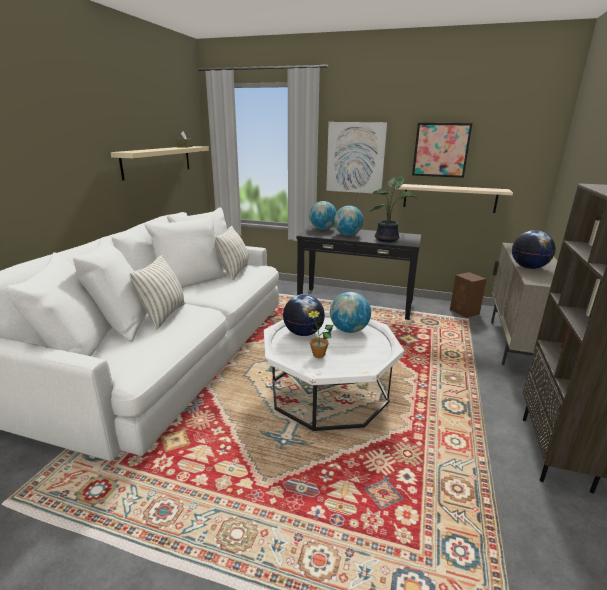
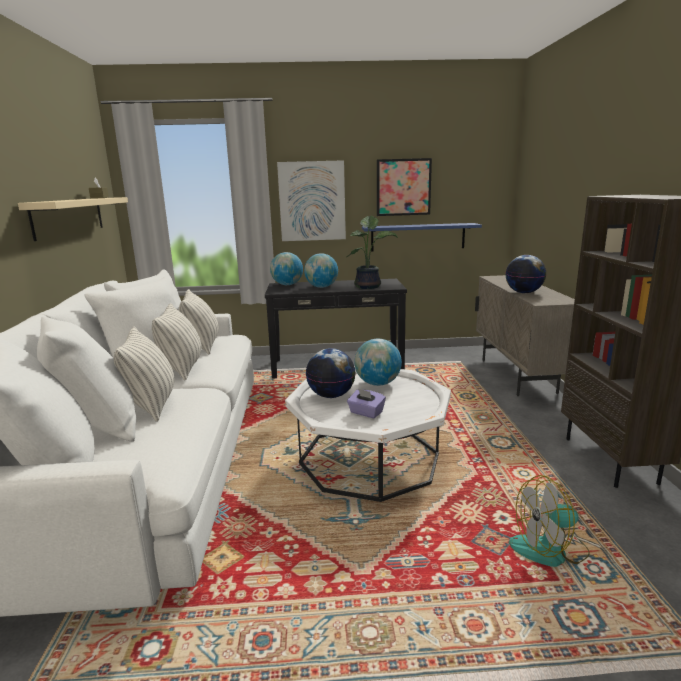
camera: 20 degrees left, 5 degrees down
potted plant [307,310,333,358] -> purple tissue box [347,388,386,418]
beige shelf [398,184,513,213] -> blue shelf [362,223,482,251]
brown speaker [450,272,487,318] -> none
none -> pillow [152,303,202,381]
none -> fan [509,475,590,567]

